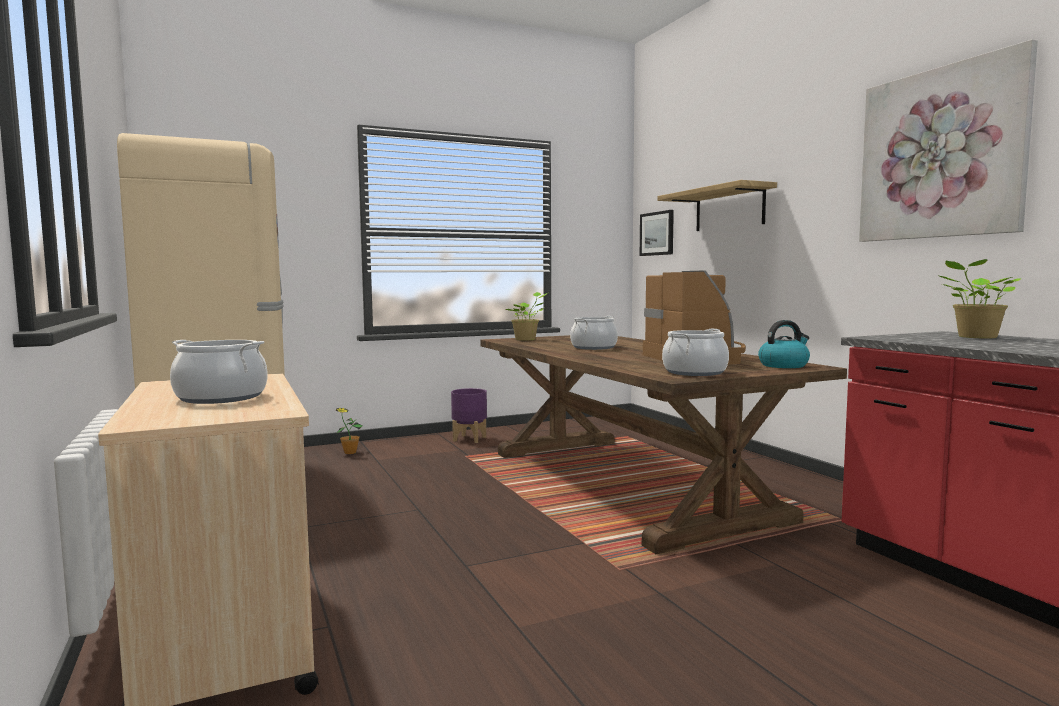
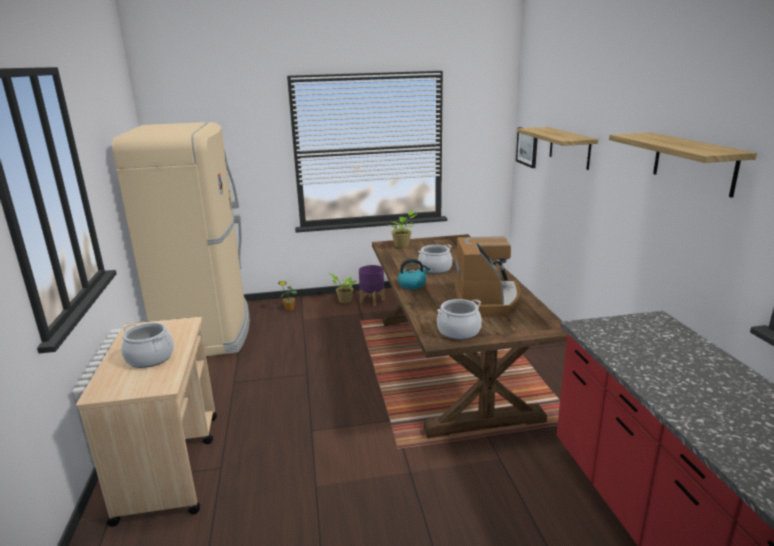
camera: 15 degrees right, 15 degrees up
kettle [758,320,810,368] -> kettle moved to [397,259,430,289]
picture [859,39,1038,242] -> shelf [609,133,757,198]
potted plant [939,259,1022,339] -> potted plant moved to [329,273,356,303]

